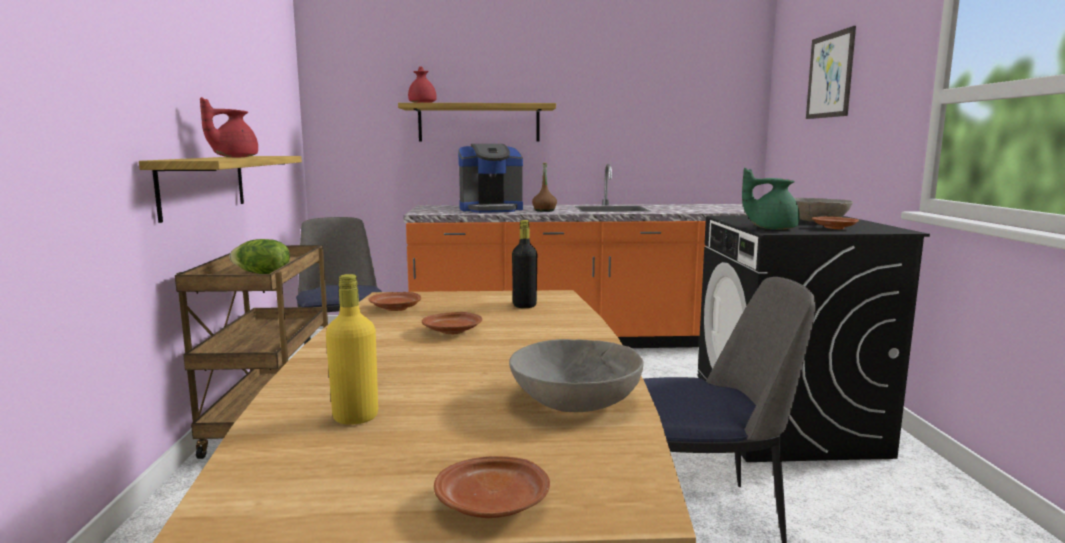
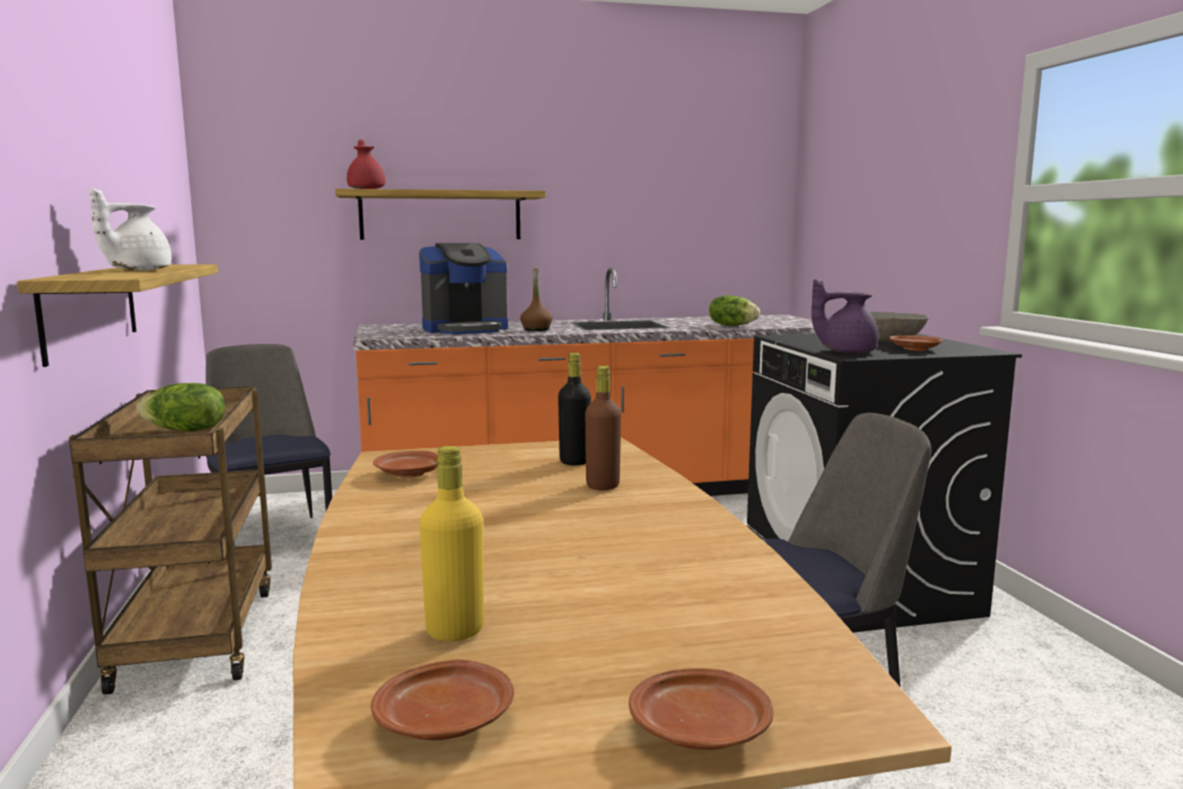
camera: 10 degrees left, 0 degrees up
red teapot [200,97,258,157] -> white teapot [90,188,171,270]
brown plate [422,312,482,334] -> brown plate moved to [371,659,514,740]
grey bowl [509,339,644,412] -> none
green teapot [742,168,800,230] -> purple teapot [811,279,879,353]
picture [806,26,856,119] -> none
none -> brown bottle [585,366,621,490]
none -> lettuce [709,295,760,326]

